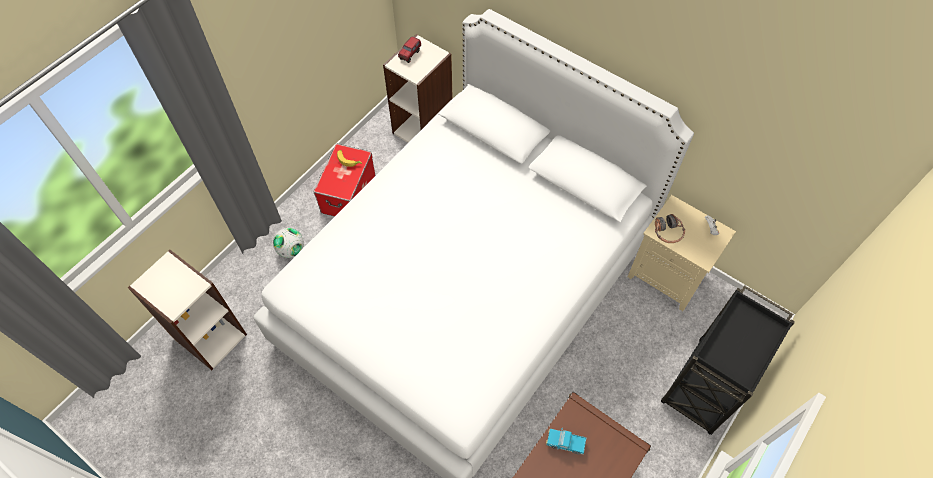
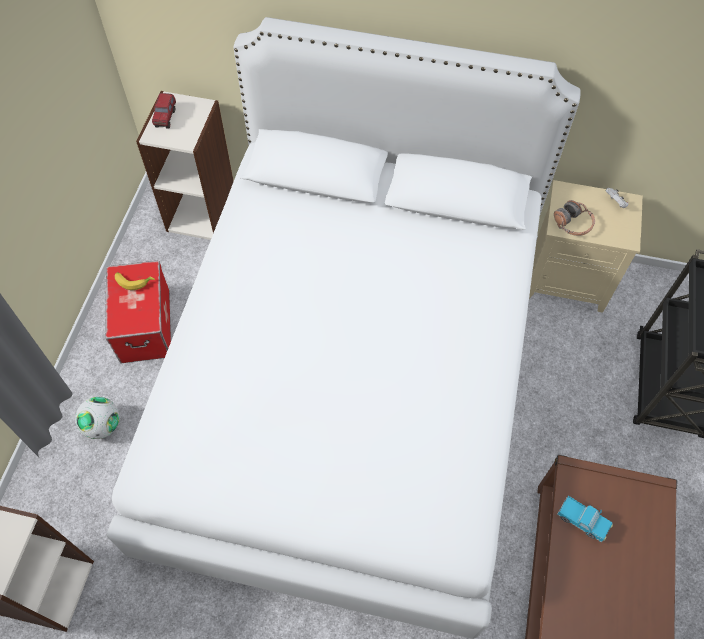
camera: 25 degrees left, 0 degrees up
toy truck [546,428,586,455] -> toy truck turned 135 degrees counterclockwise [557,496,613,542]

